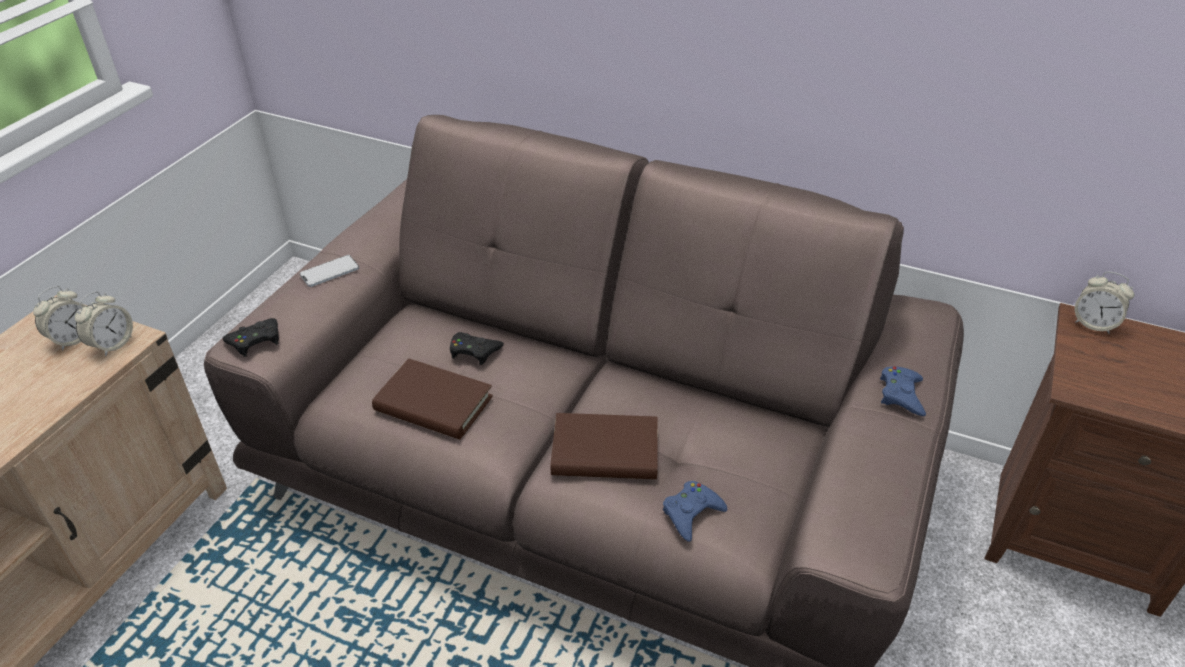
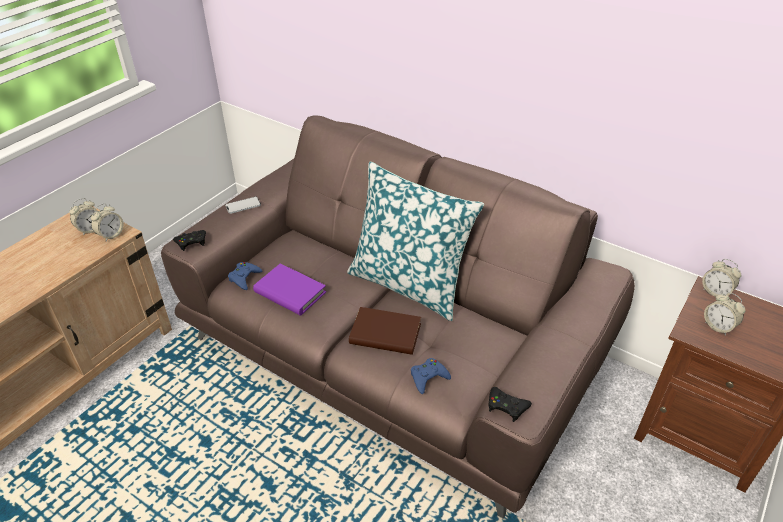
camera: 10 degrees right, 0 degrees up
brown book [372,358,493,439] -> purple book [253,263,326,316]
black game controller [450,332,504,365] -> black game controller moved to [488,387,532,422]
blue game controller [880,366,926,416] -> blue game controller moved to [228,262,262,290]
none -> pillow [347,162,484,321]
none -> alarm clock [704,292,746,336]

